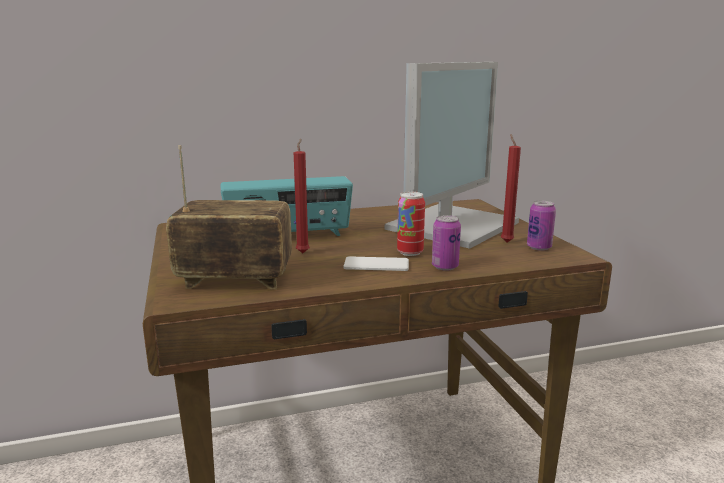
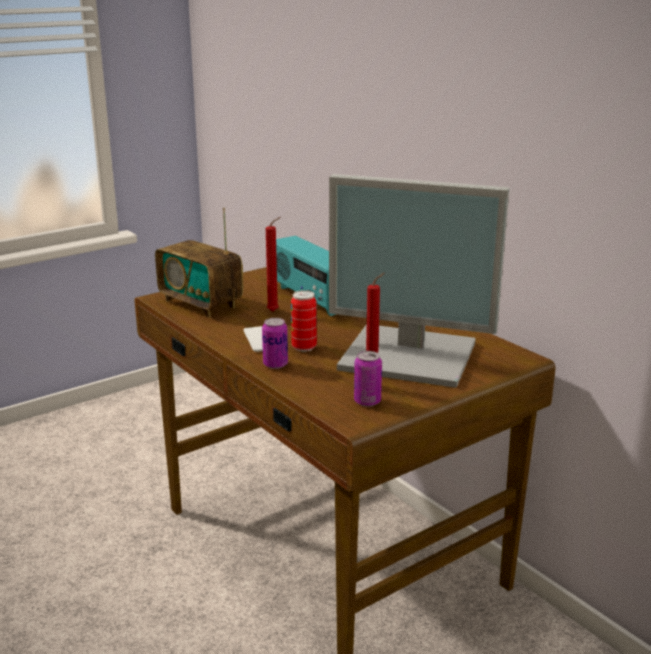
camera: 70 degrees right, 5 degrees up
radio [166,145,292,289] -> radio turned 150 degrees clockwise [155,207,243,318]

